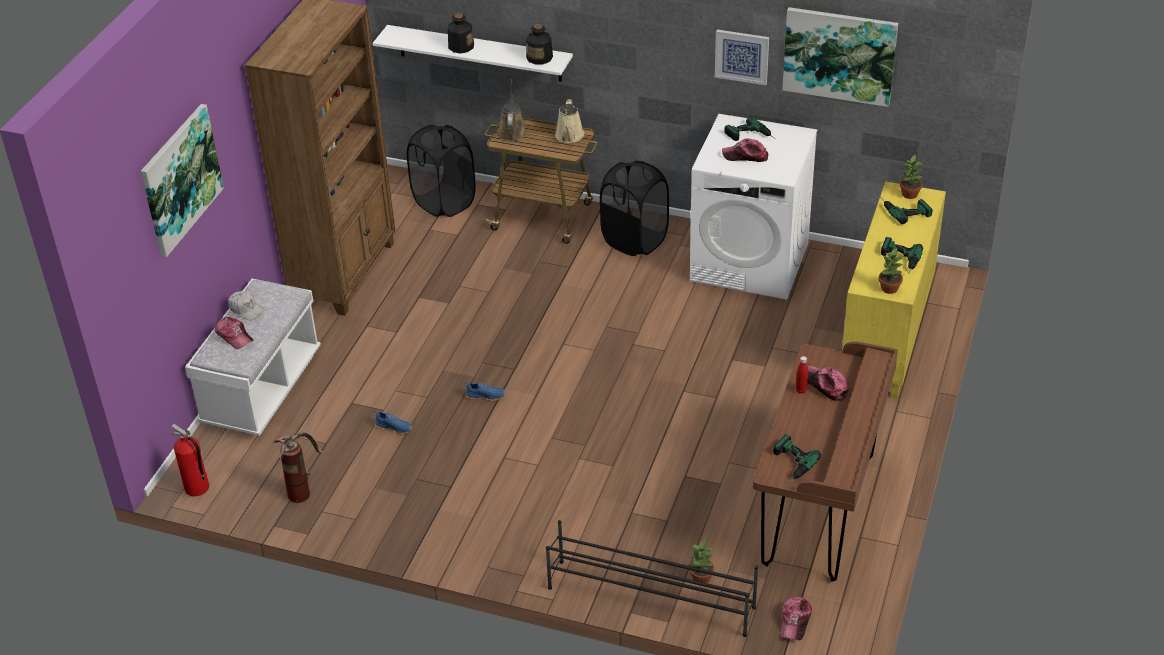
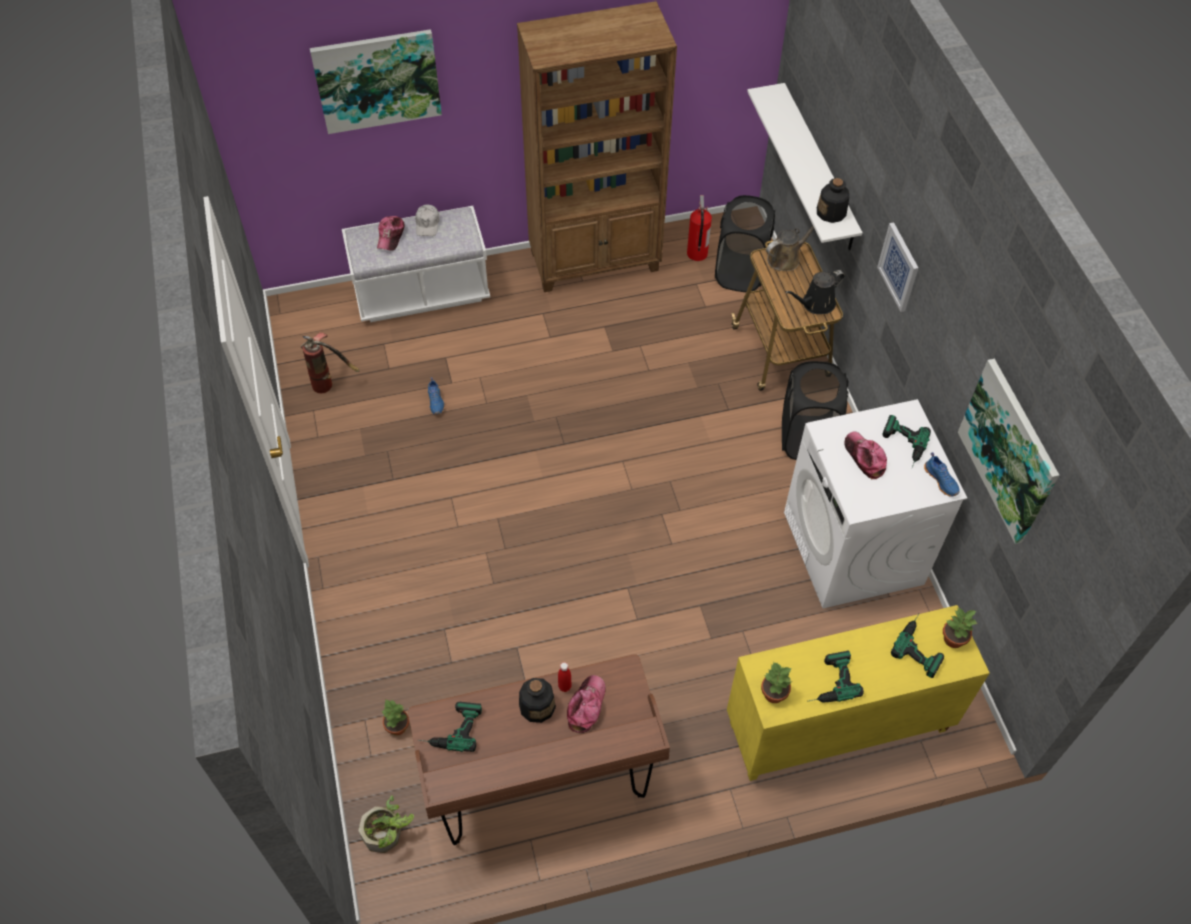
camera: 55 degrees right, 15 degrees up
fire extinguisher [171,424,209,497] -> fire extinguisher moved to [687,195,712,261]
bottle [448,13,474,53] -> bottle moved to [519,678,556,723]
blue shoe [465,382,505,401] -> blue shoe moved to [924,452,960,497]
black shoe rack [546,520,758,637] -> none
beige watering can [555,99,585,143] -> black watering can [785,270,845,314]
picture [715,30,769,85] -> picture moved to [877,222,918,312]
cap [780,597,812,640] -> potted plant [358,795,414,853]

